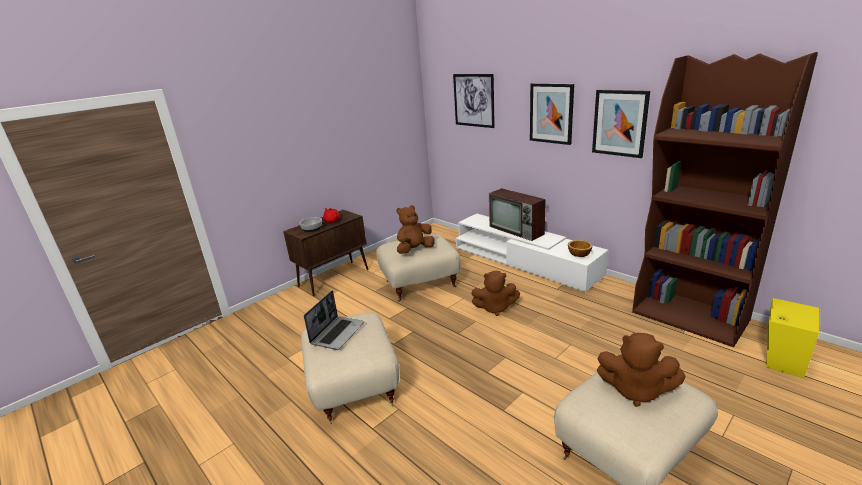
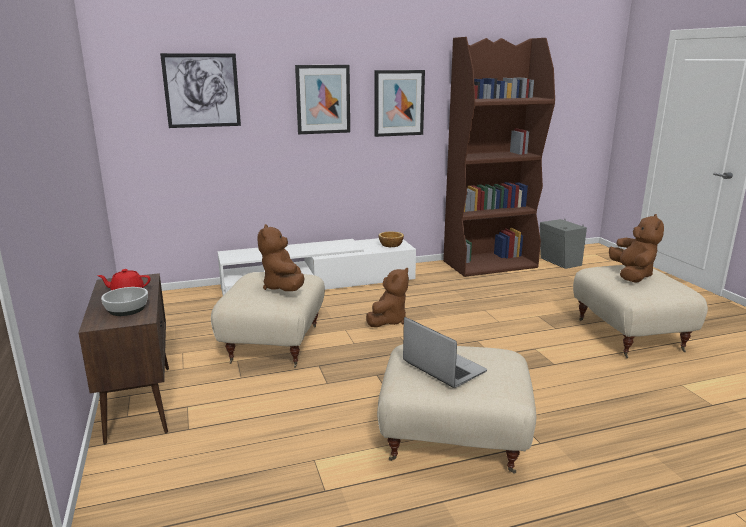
camera: 65 degrees left, 5 degrees down
television [489,188,546,241] -> none
brown plush toy [597,333,686,407] -> brown plush toy turned 45 degrees counterclockwise [609,214,664,283]
yellow speaker [766,298,820,378] -> grey speaker [540,219,587,269]

